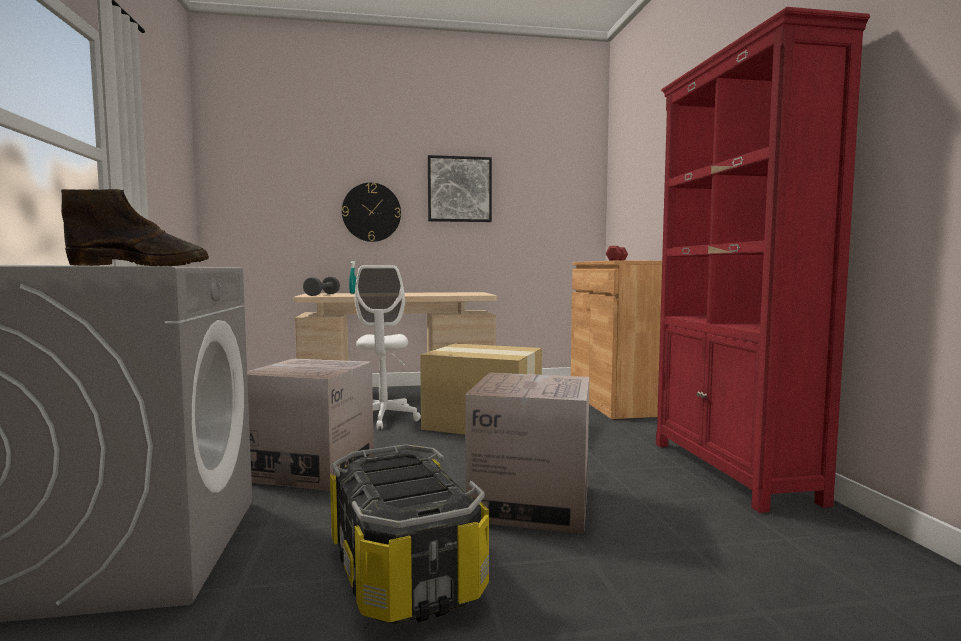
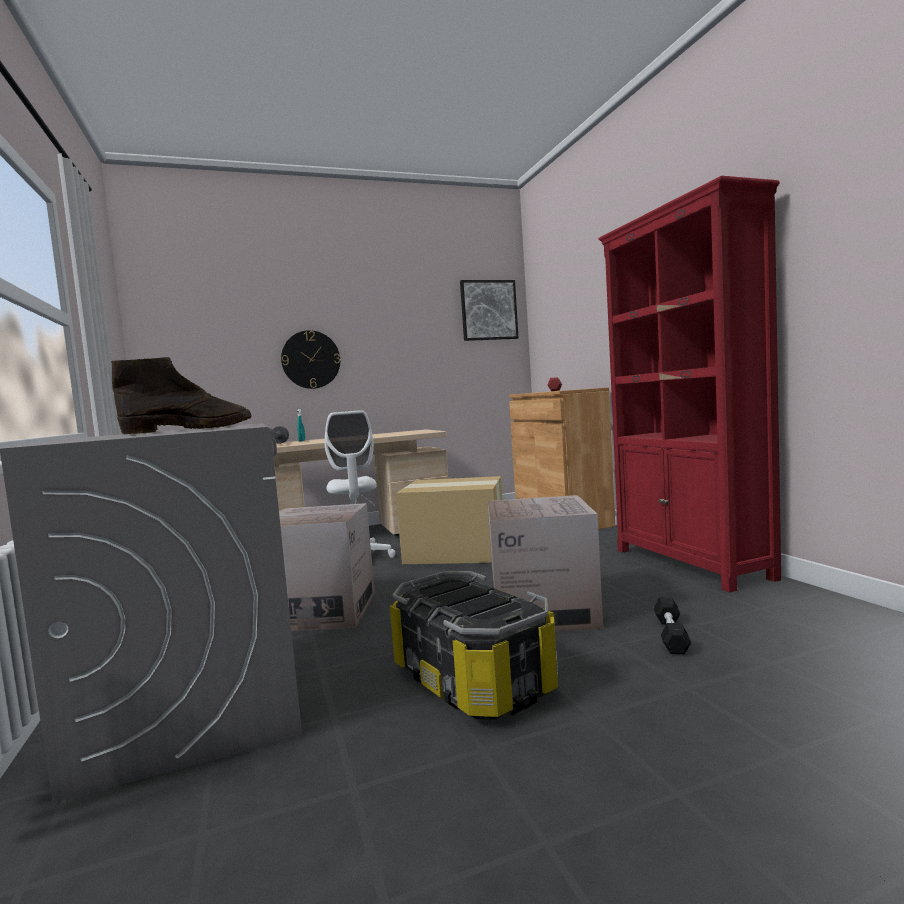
camera: 10 degrees left, 0 degrees up
picture [428,155,492,222] -> picture moved to [460,280,519,341]
none -> black dumbbell [654,597,691,654]

